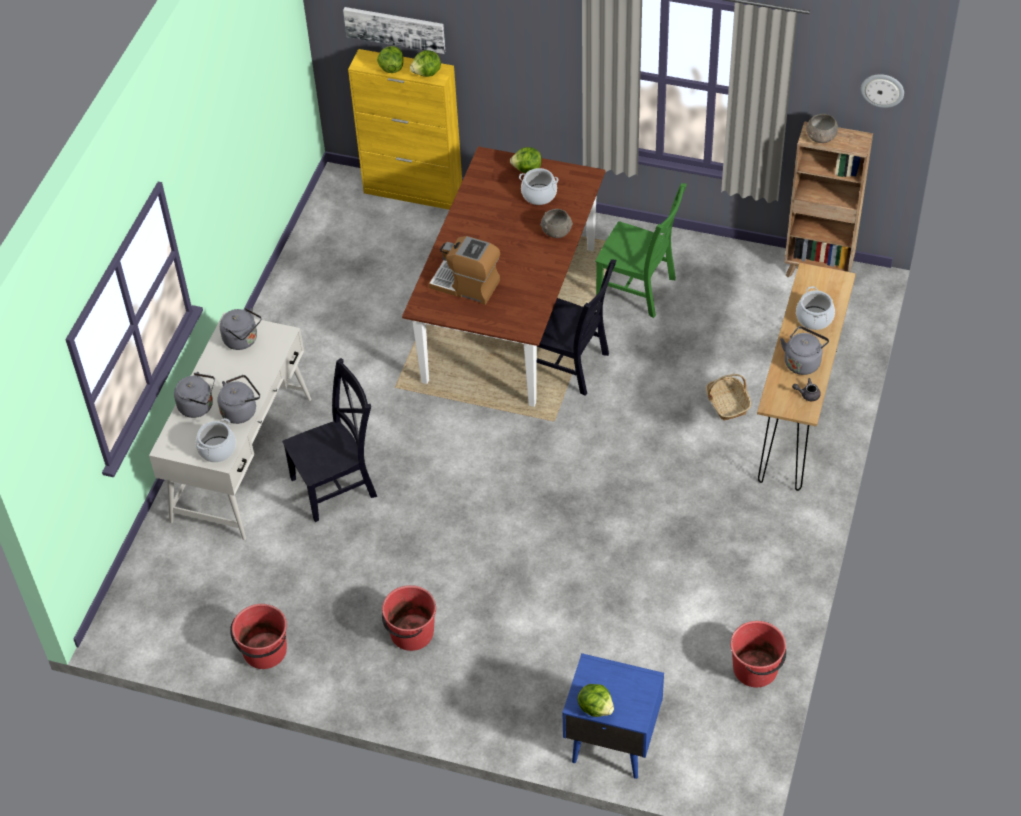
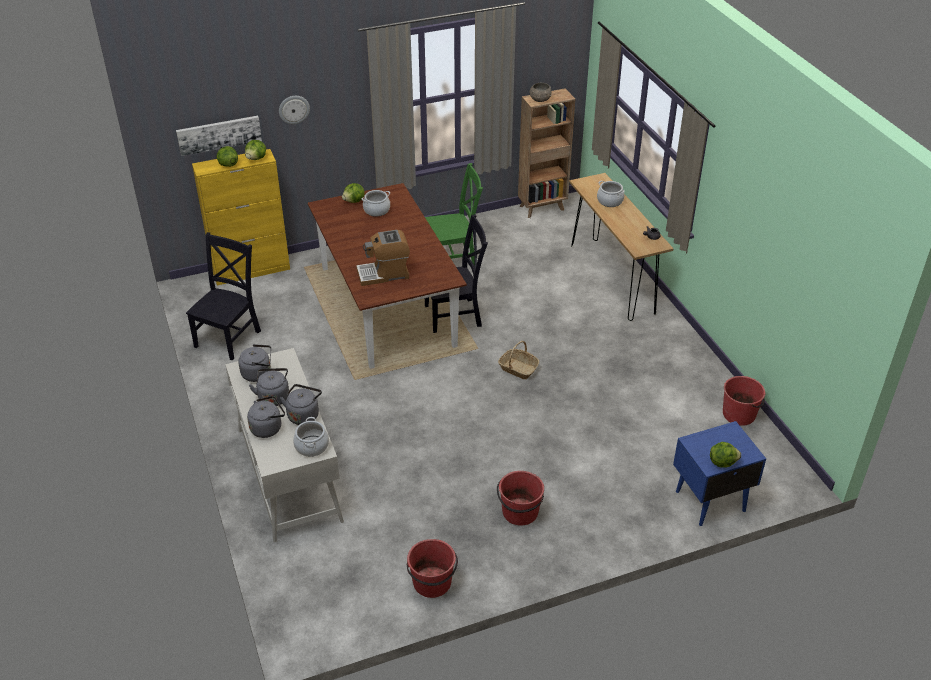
camera: 40 degrees left, 10 degrees down
black chair [282,358,377,522] -> black chair moved to [186,232,261,361]
grey bowl [540,209,573,238] -> none
basket [706,374,751,421] -> basket moved to [498,341,539,379]
grey kettle [780,326,829,375] -> grey kettle moved to [249,368,289,406]
wall clock [861,74,904,108] -> wall clock moved to [279,96,310,124]

